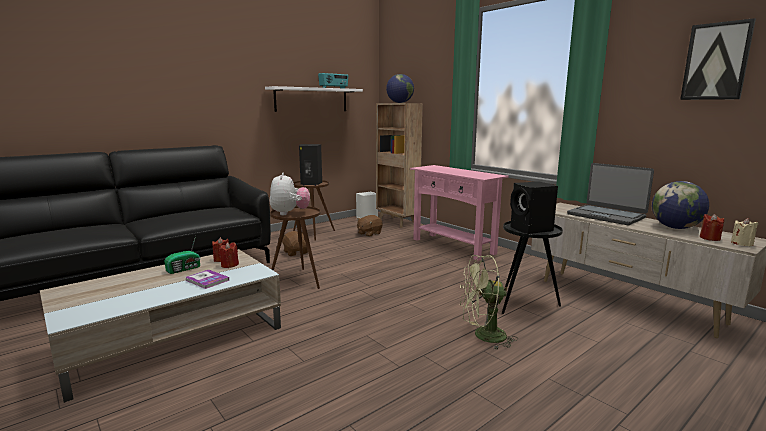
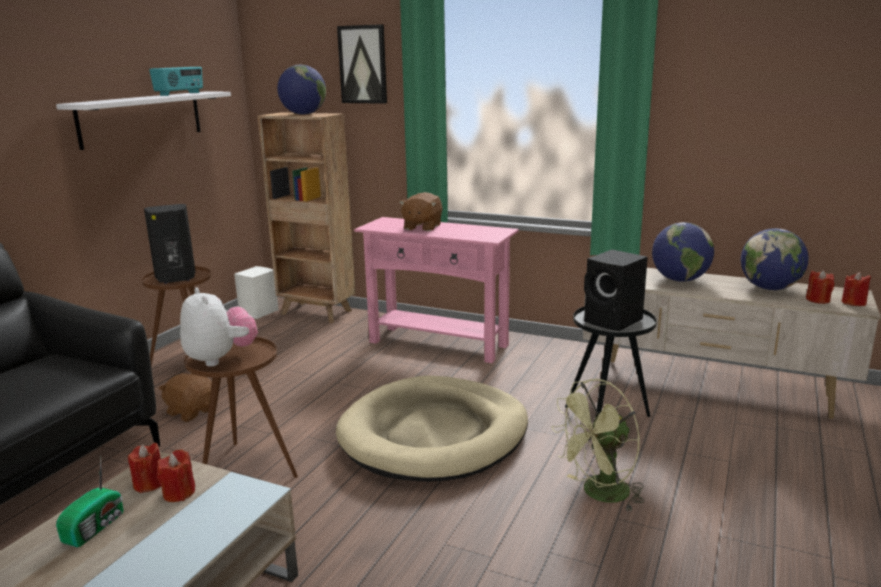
camera: 25 degrees left, 5 degrees up
book [185,270,229,289] -> none
brown plush toy [357,215,383,237] -> brown plush toy moved to [399,192,443,231]
laptop [567,163,654,225] -> globe [652,222,714,282]
picture [680,18,756,100] -> picture moved to [337,24,387,104]
beige candle [731,218,758,246] -> red candle [841,272,871,306]
none -> beige dog bed [336,376,528,482]

